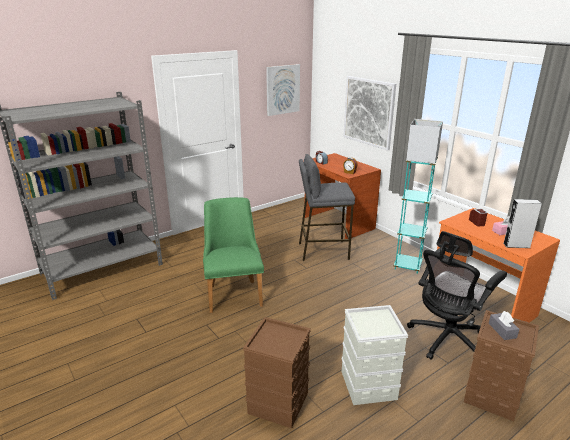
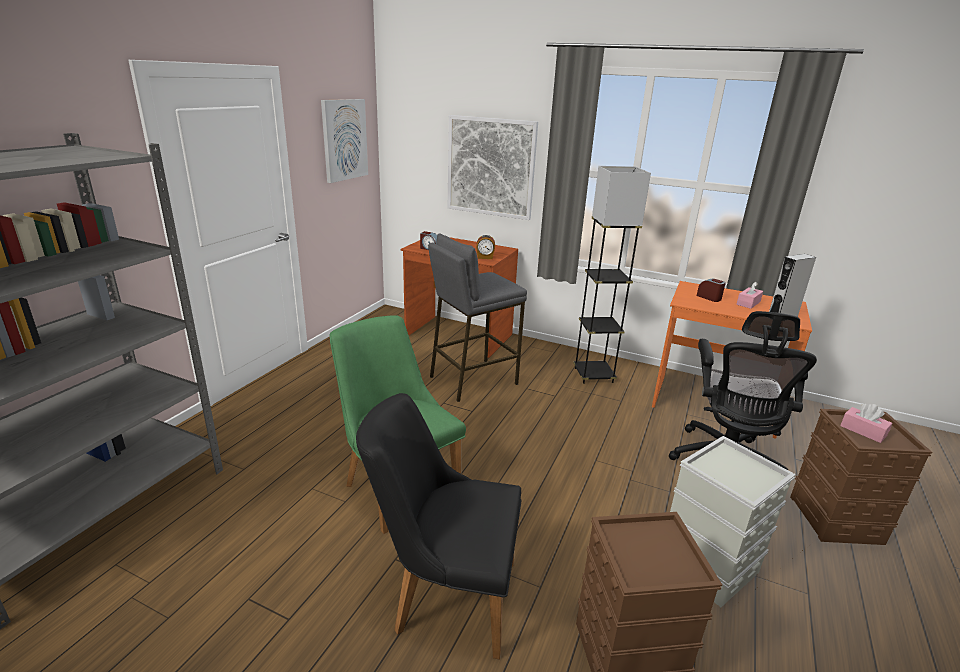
camera: 30 degrees left, 0 degrees up
turquoise floor lamp [394,119,443,274] -> grey floor lamp [573,166,651,384]
grey tissue box [489,311,519,340] -> pink tissue box [840,404,892,443]
none -> black chair [356,393,522,660]

